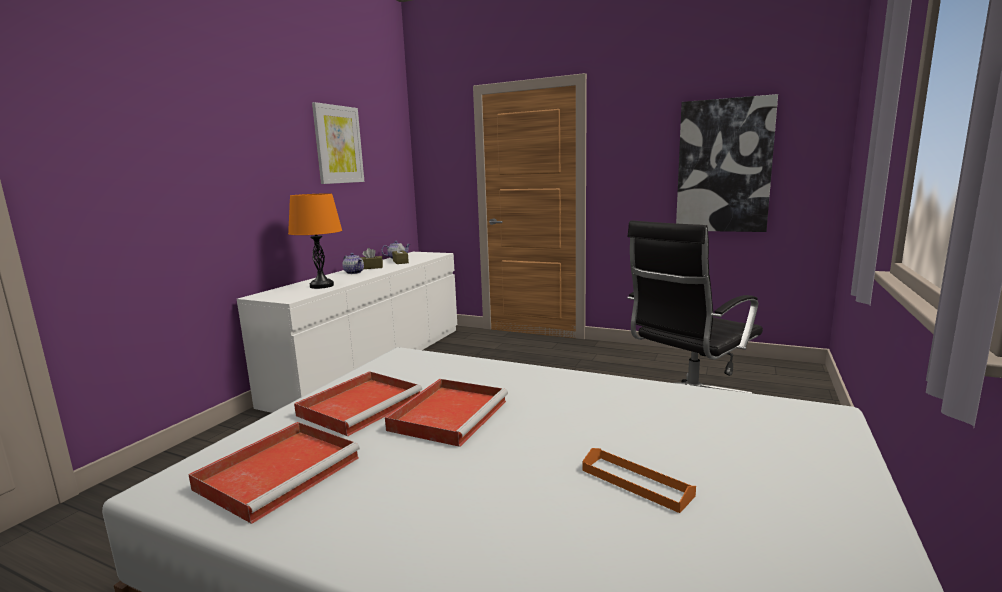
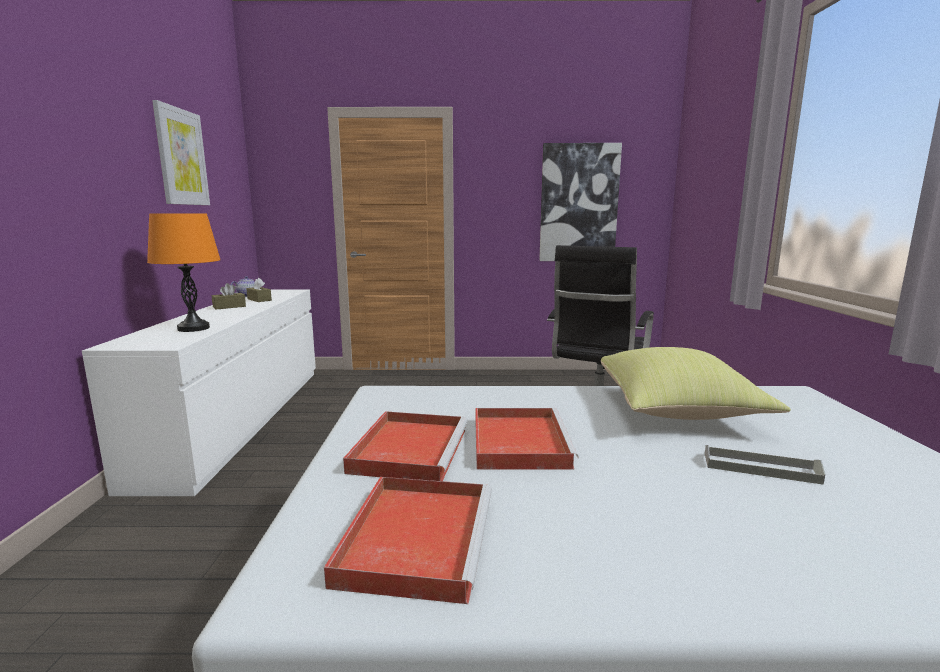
camera: 25 degrees left, 0 degrees up
teapot [342,253,364,274] -> none
orange tray [583,448,696,513] -> grey tray [705,445,825,485]
none -> yellow pillow [601,347,791,420]

